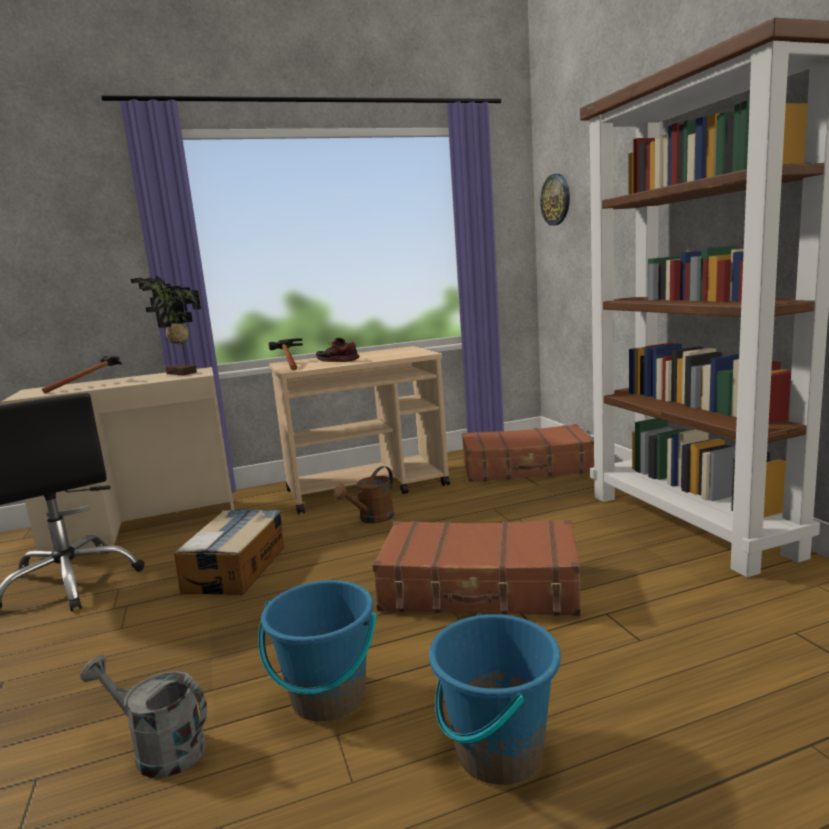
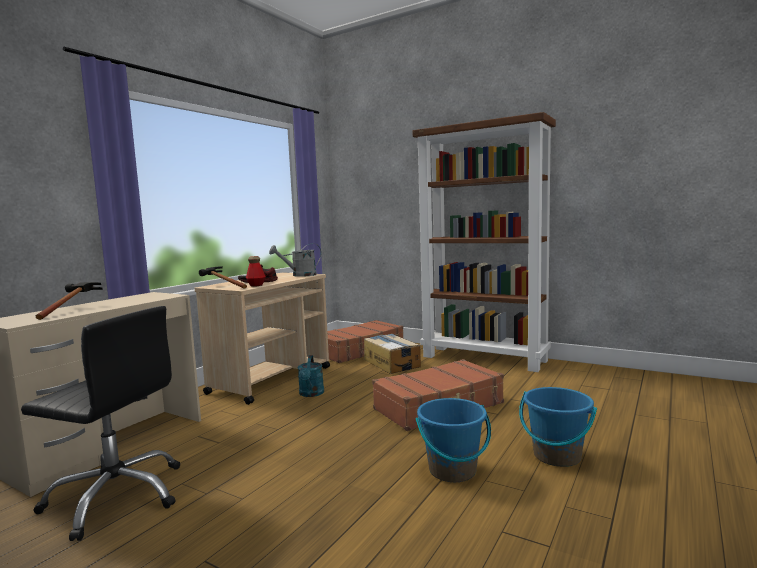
camera: 40 degrees left, 5 degrees down
grey watering can [80,655,207,778] -> grey watering can moved to [269,243,321,277]
potted plant [131,276,201,375] -> none
cardboard box [174,509,284,595] -> cardboard box moved to [364,333,421,374]
brown watering can [334,466,395,523] -> turquoise watering can [298,355,324,397]
wall clock [540,174,570,226] -> none
none -> bottle [246,256,266,287]

